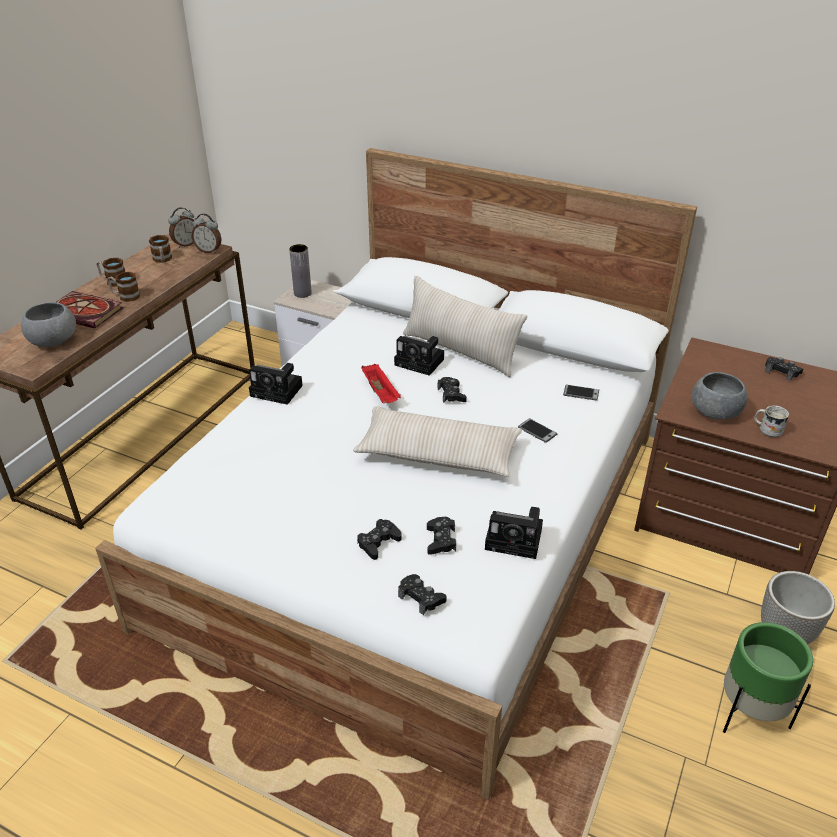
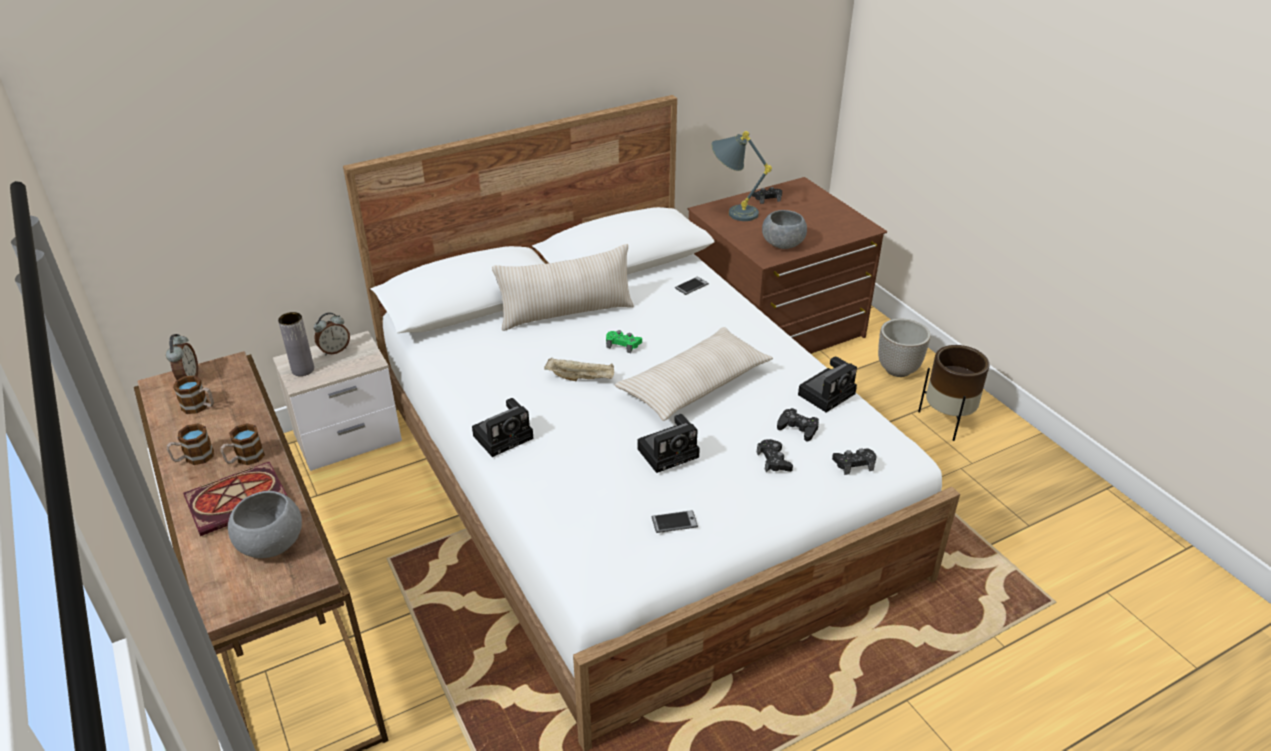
camera: 55 degrees left, 0 degrees up
alarm clock [192,214,221,253] -> alarm clock moved to [314,313,350,355]
red tray [361,364,401,403] -> beige tray [544,358,614,381]
camera [394,336,444,376] -> camera moved to [637,414,700,473]
black game controller [437,377,467,403] -> green game controller [606,330,642,353]
phone [518,418,558,443] -> phone moved to [652,510,698,533]
green planter [723,622,813,733] -> brown planter [918,345,989,441]
white mug [754,405,789,437] -> none
none -> grey table lamp [711,131,772,221]

